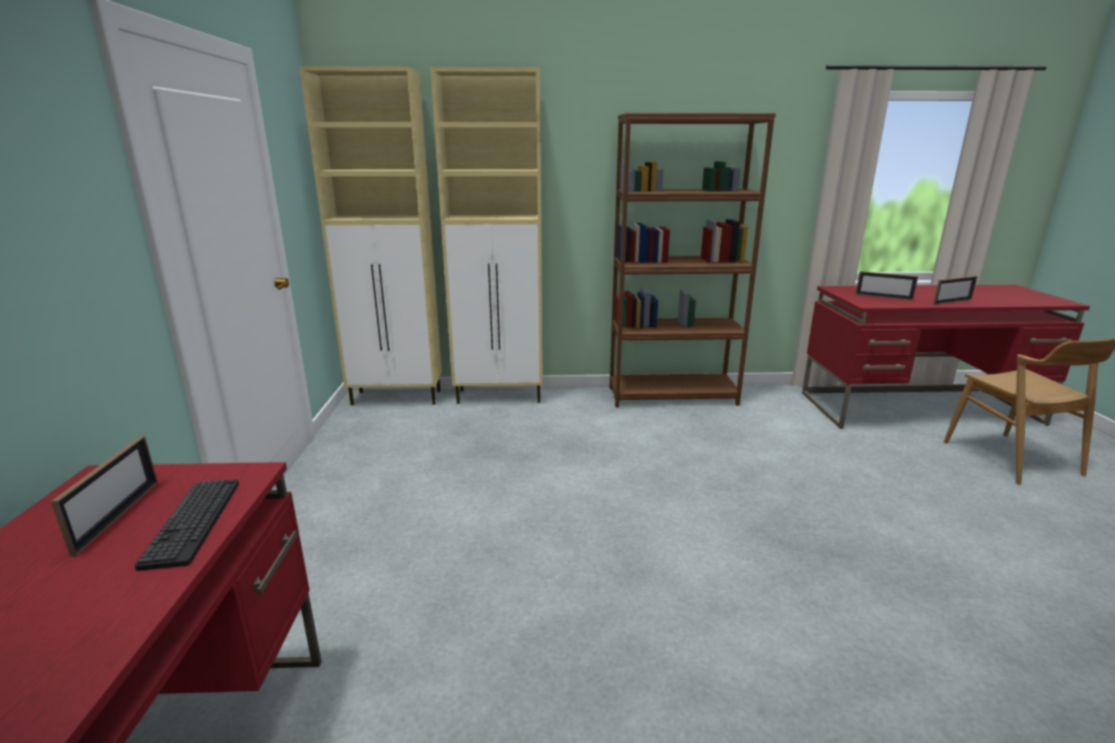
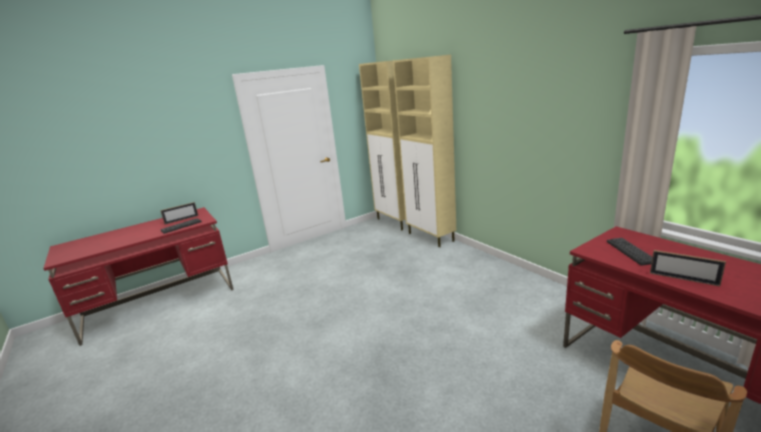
camera: 60 degrees right, 0 degrees up
brown bookcase [610,113,776,407] -> none
picture frame [856,271,918,300] -> keyboard [607,238,652,265]

